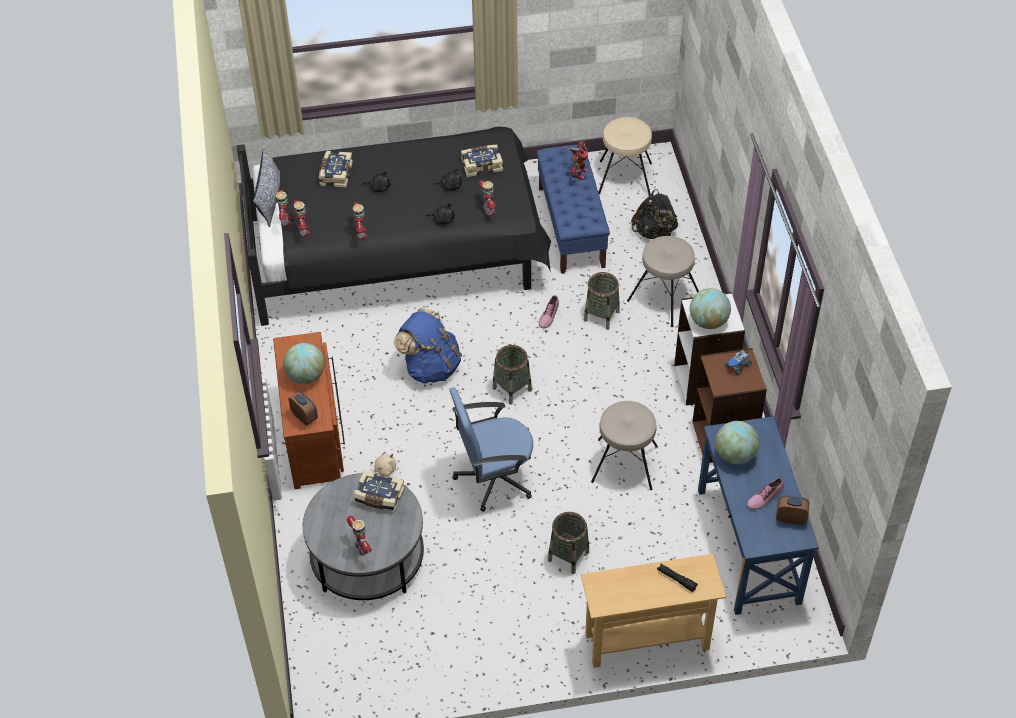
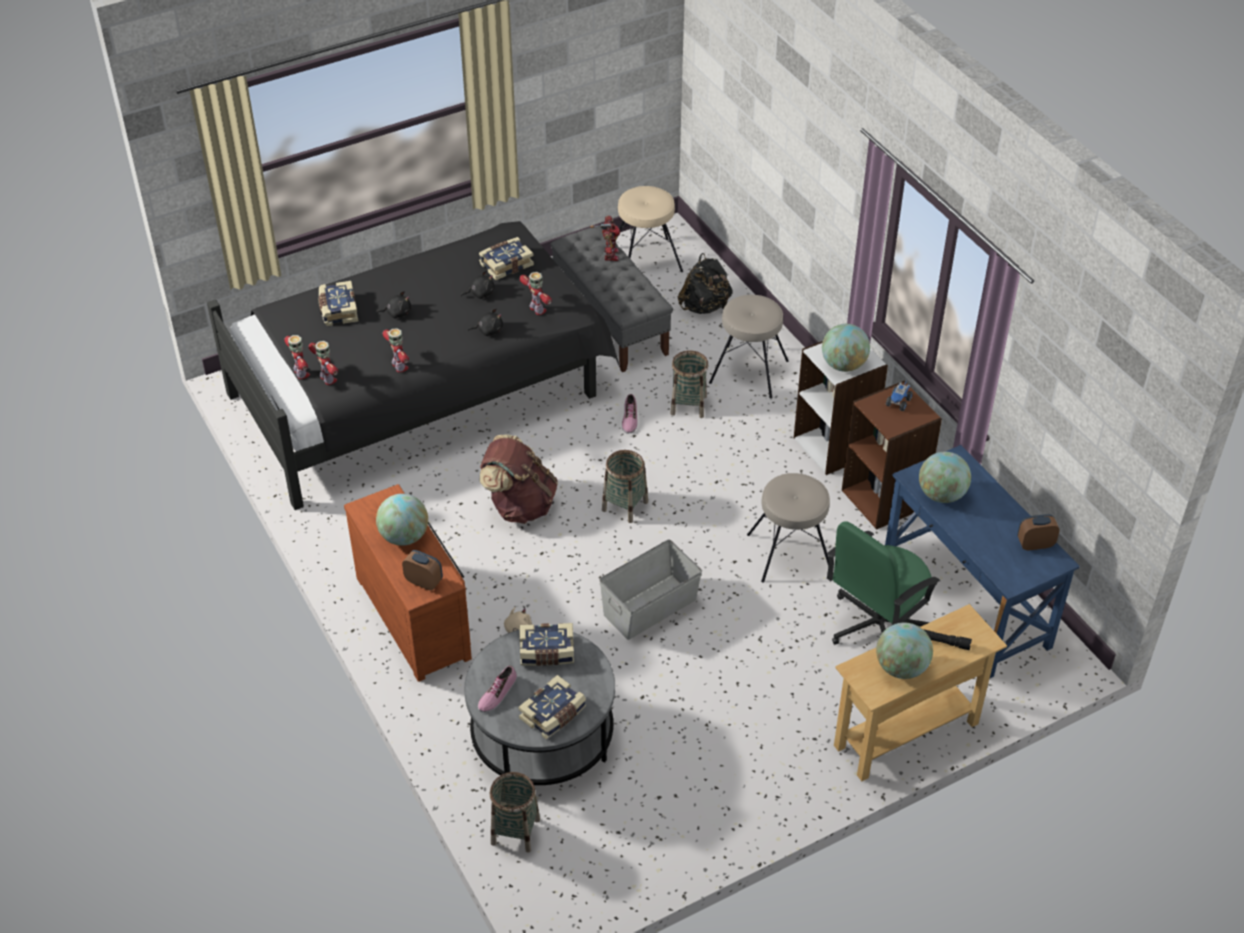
camera: 20 degrees left, 5 degrees down
pillow [253,147,280,227] -> none
toy robot [347,516,372,555] -> book [518,675,586,739]
blue backpack [394,308,462,384] -> brown backpack [479,434,558,524]
blue office chair [449,387,533,512] -> grey storage box [599,540,702,640]
blue bench [537,144,610,274] -> grey bench [550,227,673,372]
basket [548,512,589,574] -> basket moved to [490,772,540,852]
shoe [747,478,784,510] -> shoe moved to [478,666,517,713]
none -> green office chair [827,521,940,644]
none -> globe [876,623,933,679]

